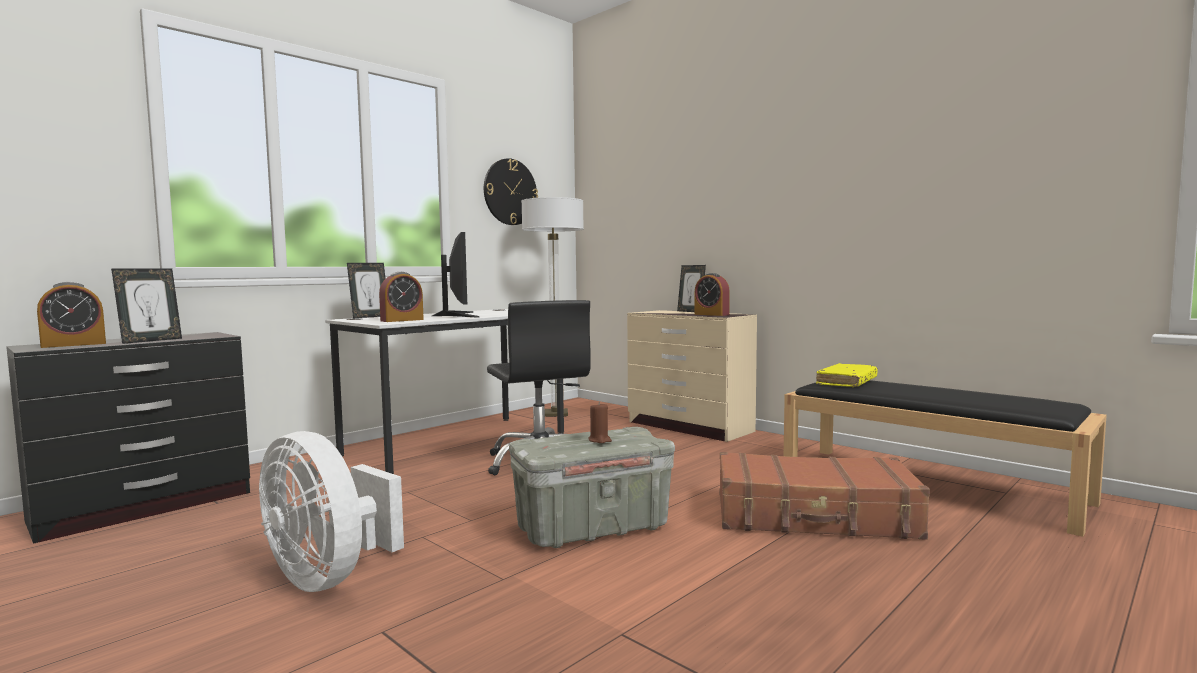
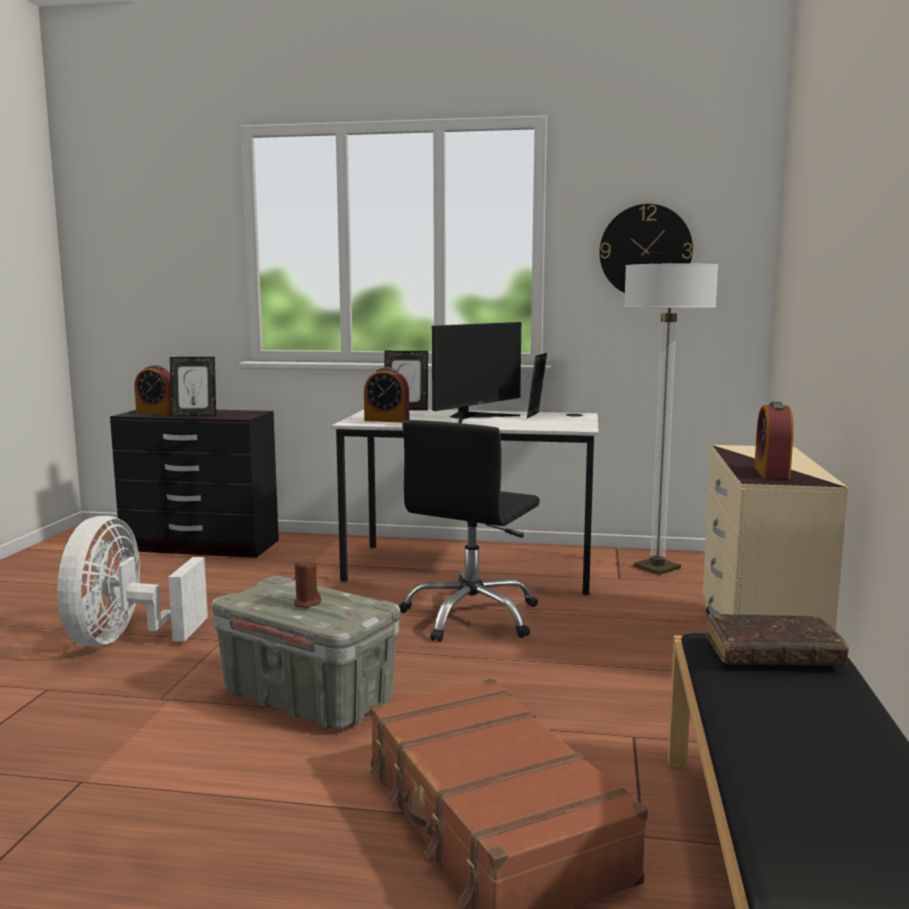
camera: 55 degrees right, 5 degrees up
picture frame [677,265,706,312] -> picture frame moved to [527,353,547,418]
yellow book [816,363,878,387] -> brown book [706,614,849,666]

